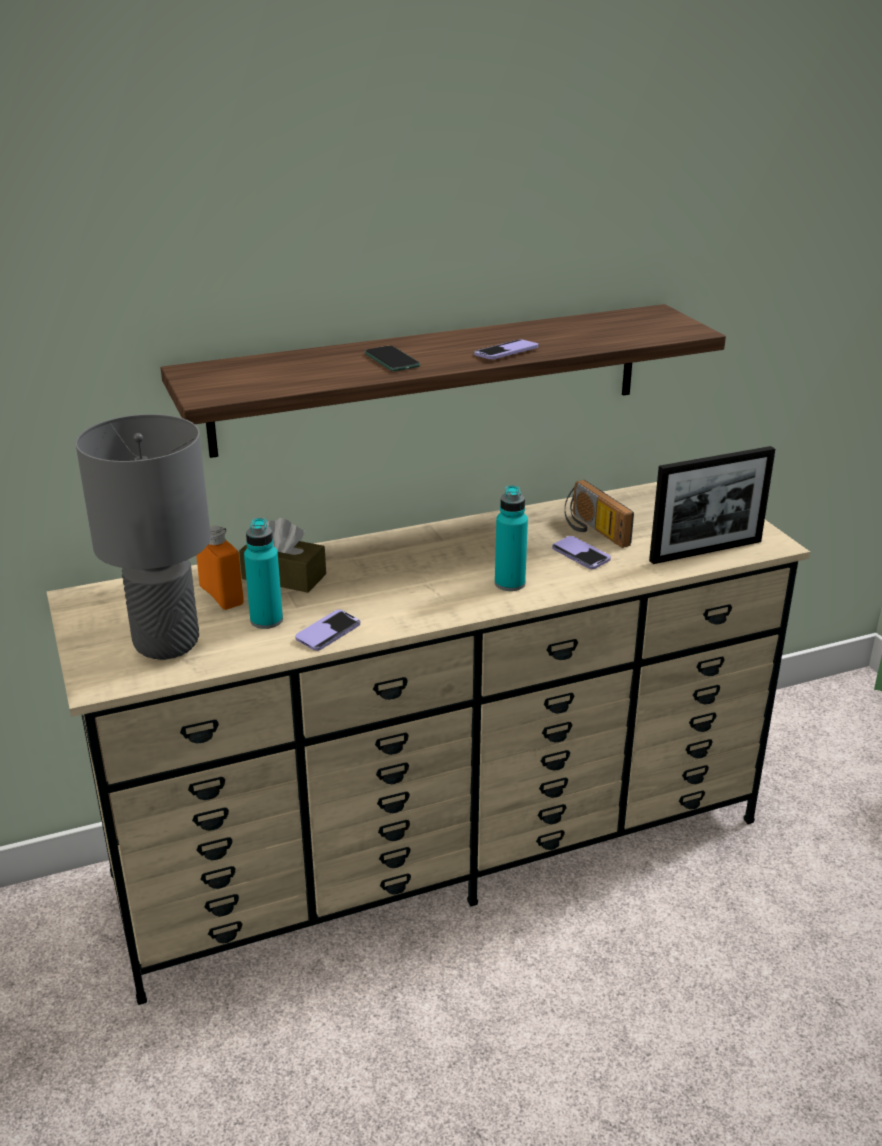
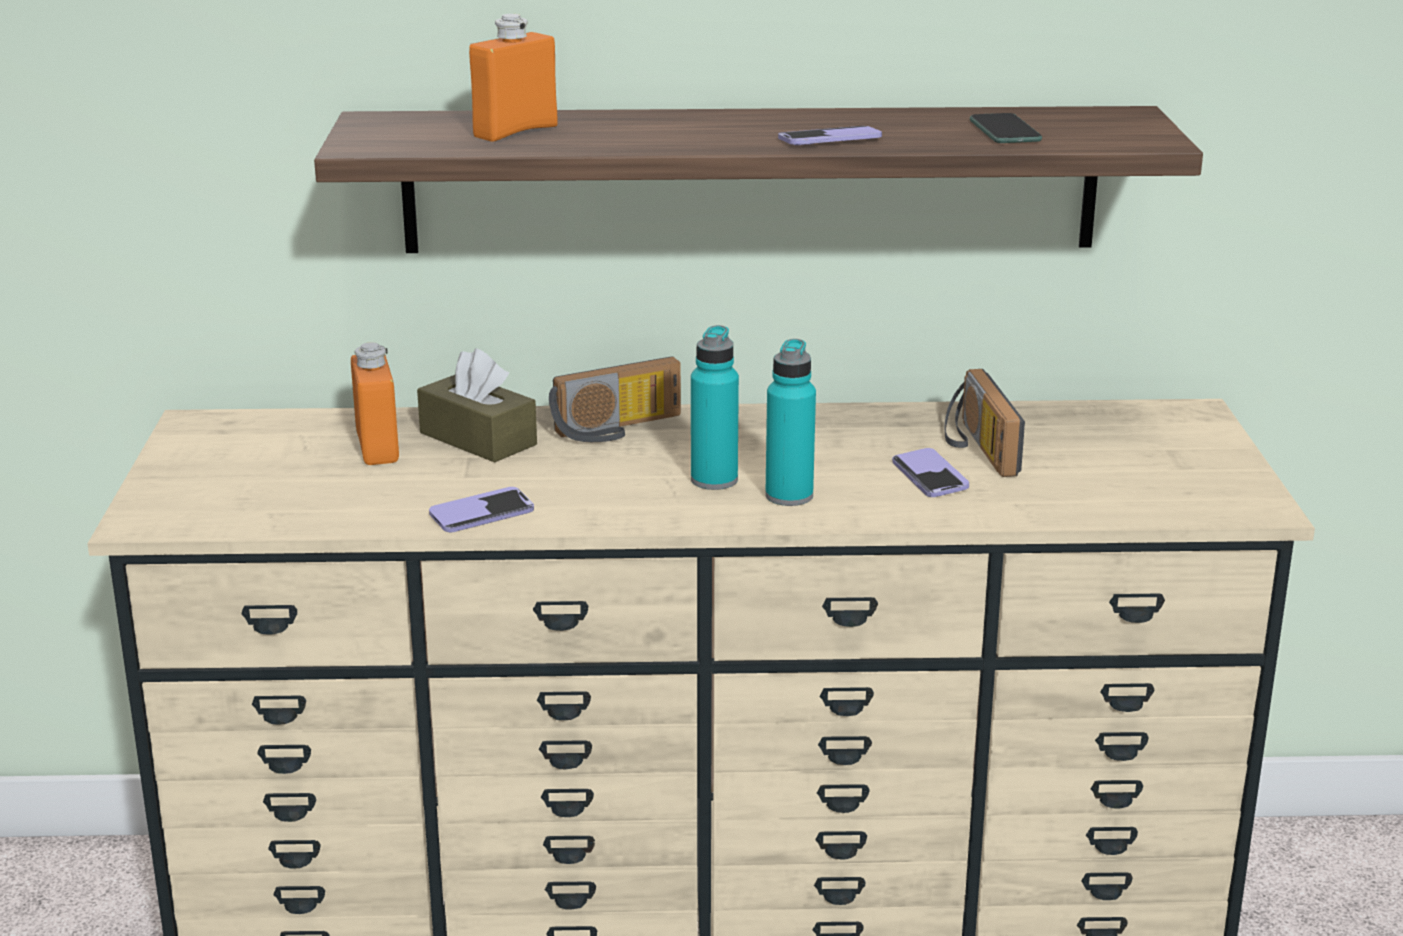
camera: 20 degrees right, 5 degrees down
grey table lamp [76,414,211,660] -> none
turquoise bottle [244,518,283,629] -> turquoise bottle moved to [691,325,739,490]
phone [365,346,420,371] -> phone moved to [970,113,1042,143]
picture frame [649,446,775,564] -> none
none -> orange bottle [469,14,558,141]
none -> radio [549,356,681,442]

